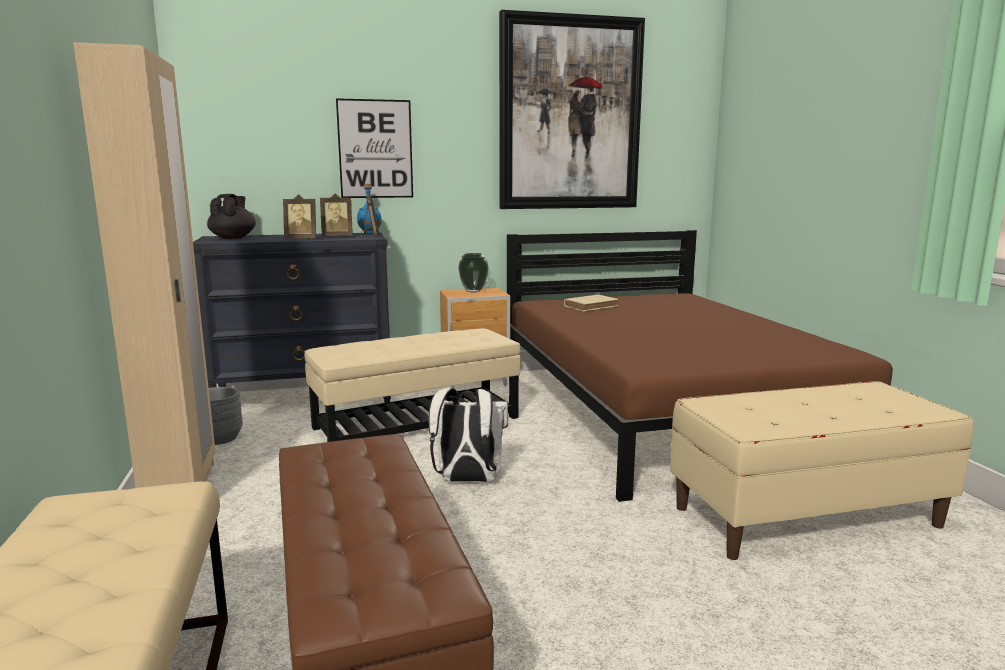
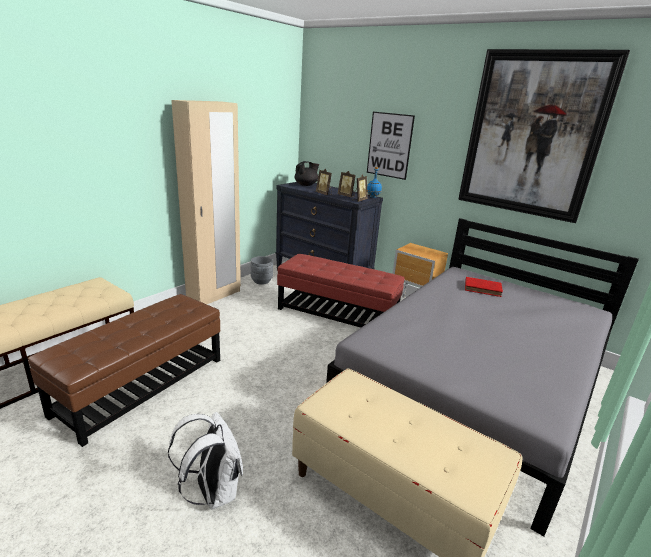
camera: 50 degrees right, 10 degrees up
beige ottoman [304,328,521,442] -> red ottoman [277,254,405,328]
white backpack [429,388,508,482] -> white backpack moved to [168,412,243,510]
vase [458,253,489,292] -> none
brown bed [507,230,893,502] -> grey bed [326,218,639,536]
beige book [564,295,619,311] -> red book [465,277,503,297]

